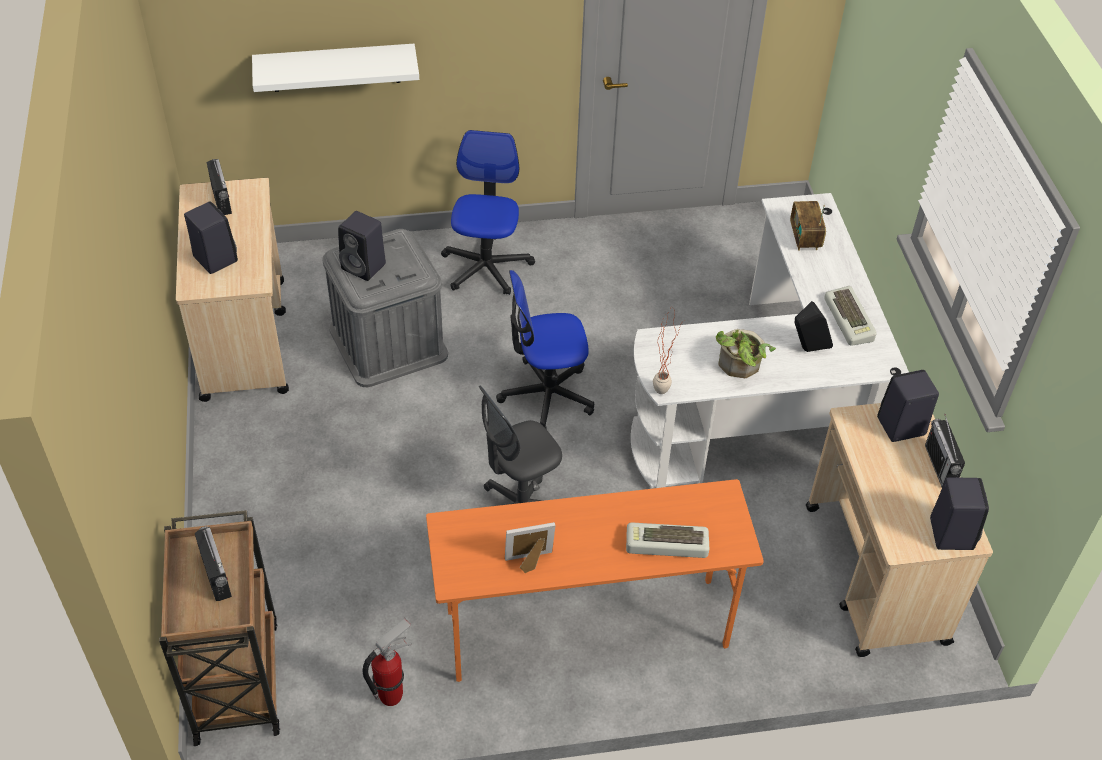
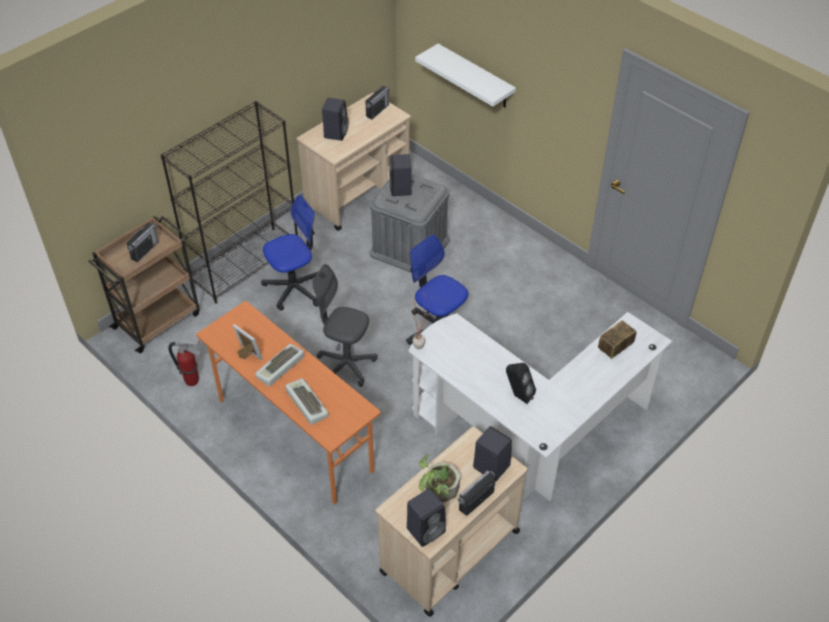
camera: 55 degrees right, 0 degrees up
office chair [441,130,535,295] -> office chair moved to [261,195,319,311]
potted plant [716,329,776,379] -> potted plant moved to [419,454,460,502]
keyboard [824,286,877,346] -> keyboard moved to [255,344,304,386]
none -> black bookcase [161,101,298,304]

